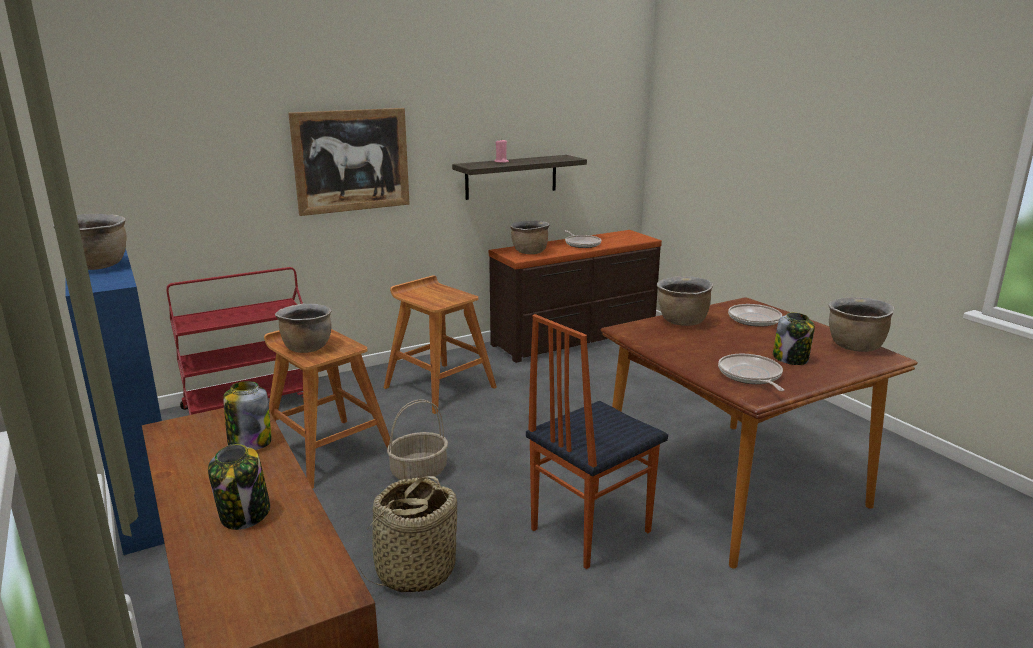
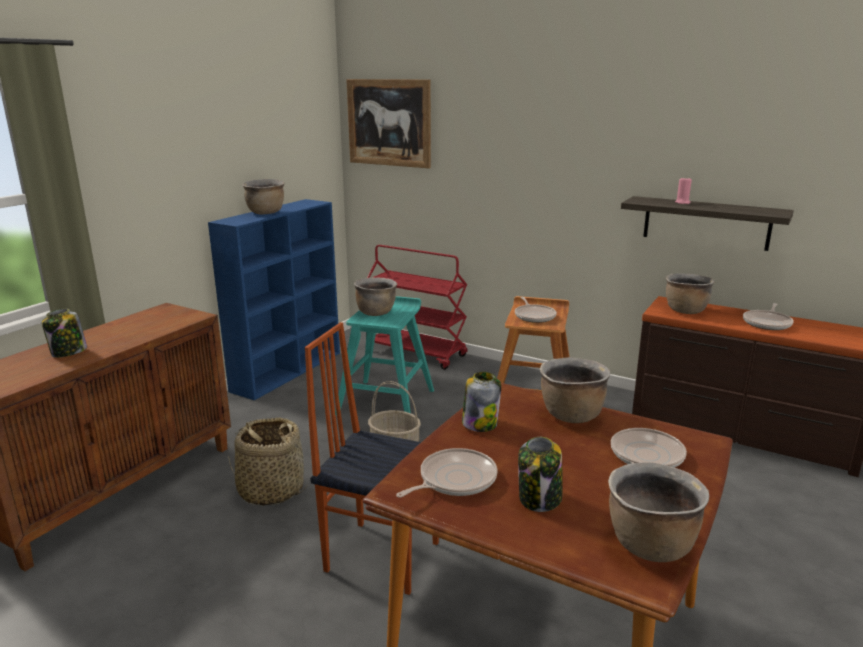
camera: 60 degrees right, 0 degrees up
jar [223,381,272,450] -> jar moved to [462,372,501,432]
brown stool [264,329,390,489] -> turquoise stool [335,296,434,415]
picture [288,108,410,216] -> picture moved to [346,79,431,168]
none -> frying pan [515,297,557,323]

